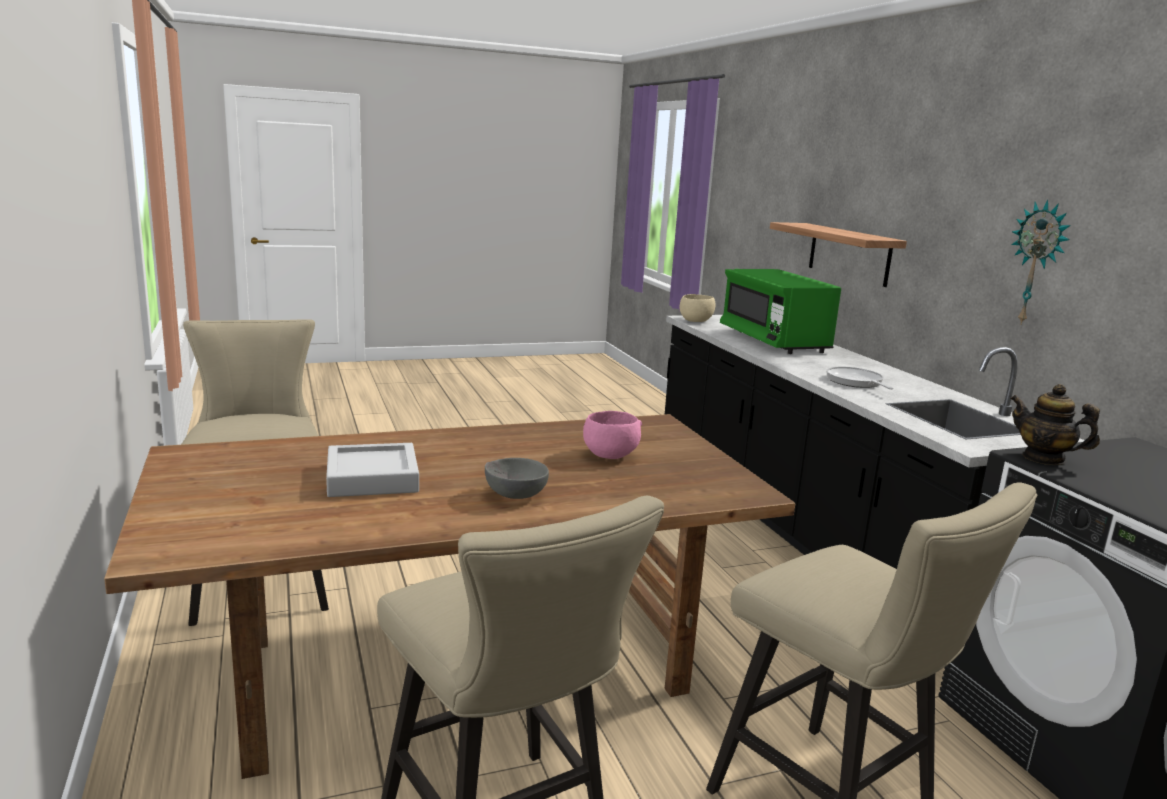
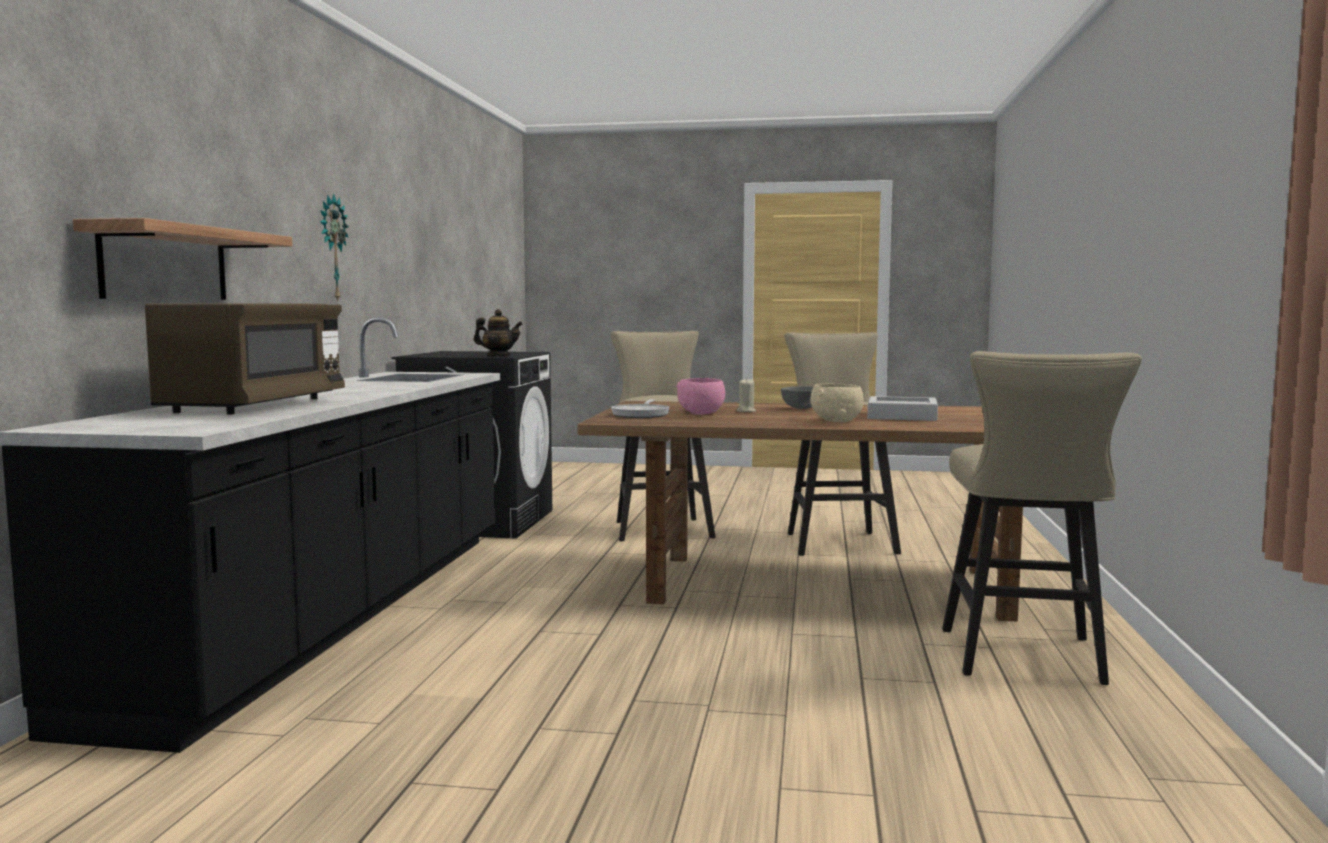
camera: 150 degrees left, 10 degrees down
beige bowl [680,294,715,322] -> beige bowl moved to [811,383,864,423]
green microwave [720,269,841,354] -> brown microwave [145,303,345,415]
frying pan [826,367,894,389] -> frying pan moved to [611,399,670,418]
teapot [1010,384,1100,465] -> teapot turned 60 degrees counterclockwise [474,309,523,356]
none -> beige candle [736,378,756,412]

